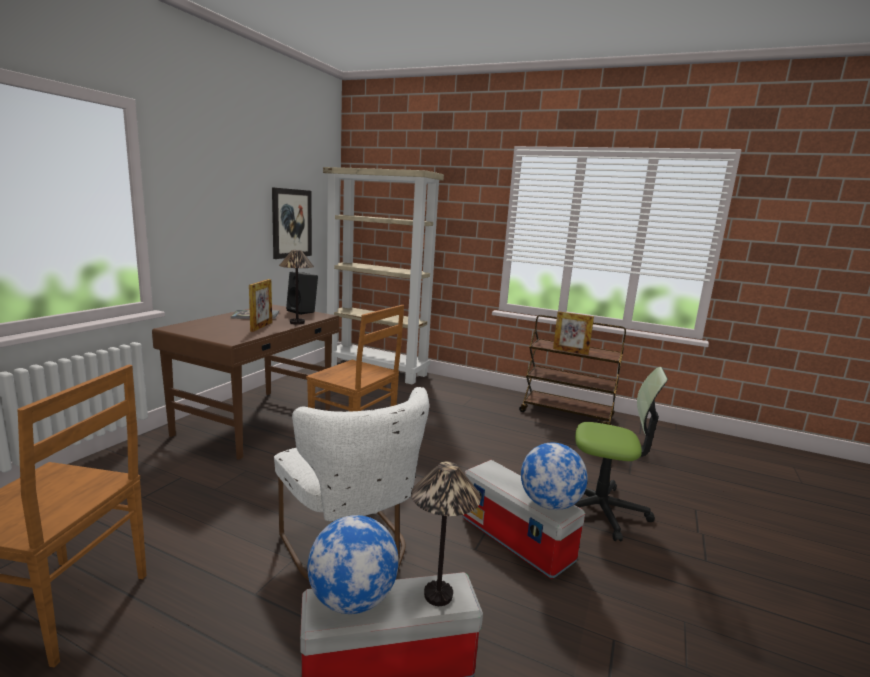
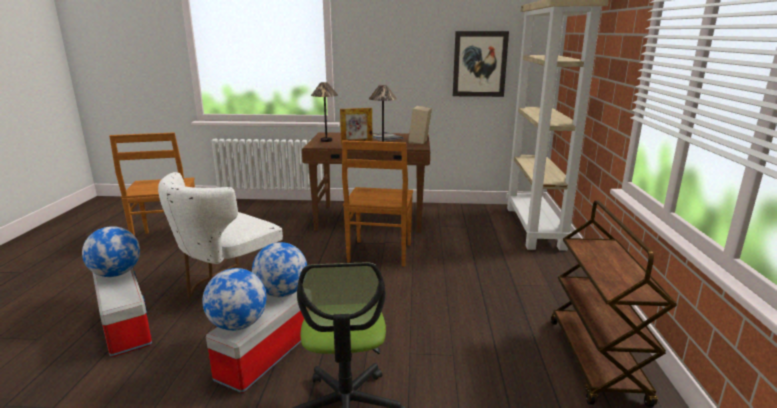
camera: 70 degrees right, 5 degrees up
black speaker [286,272,318,315] -> beige speaker [408,106,432,144]
table lamp [411,461,481,606] -> table lamp moved to [311,82,338,142]
picture frame [553,311,594,355] -> none
none -> globe [252,242,307,297]

